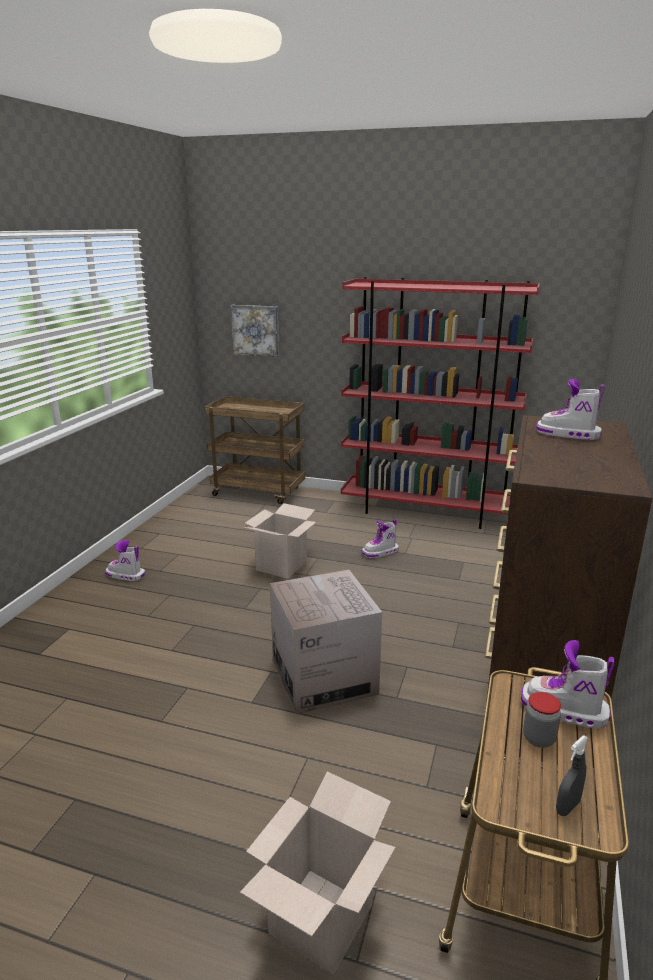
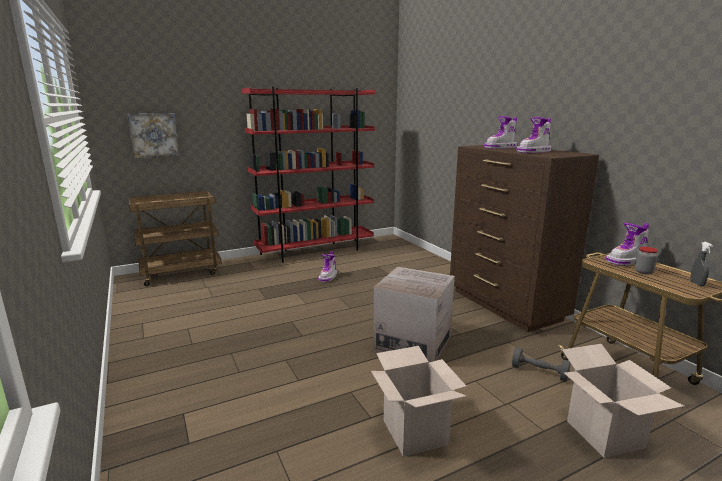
camera: 45 degrees left, 5 degrees down
boot [105,540,145,581] -> boot moved to [516,117,552,153]
cardboard box [244,503,316,579] -> cardboard box moved to [371,346,467,457]
none -> grey dumbbell [512,347,570,382]

